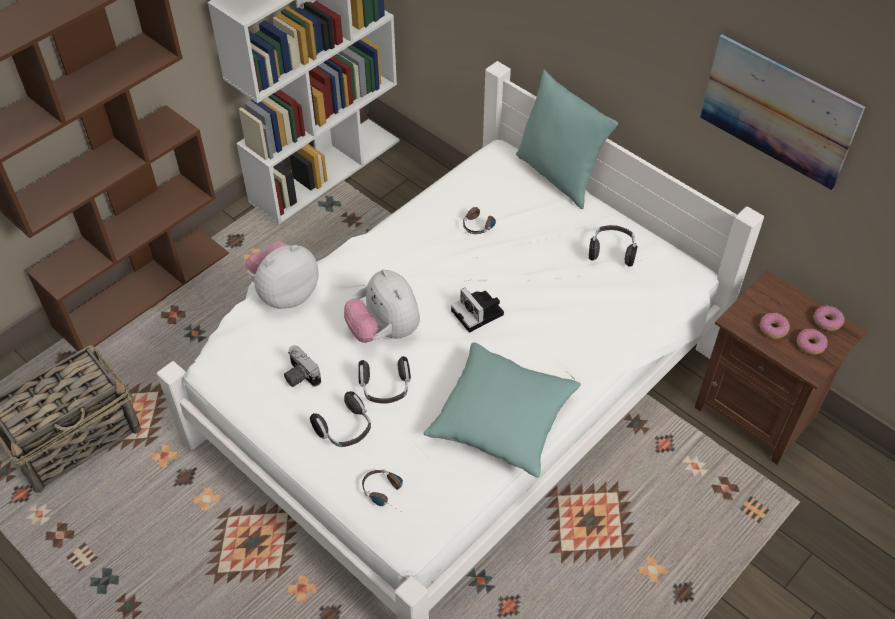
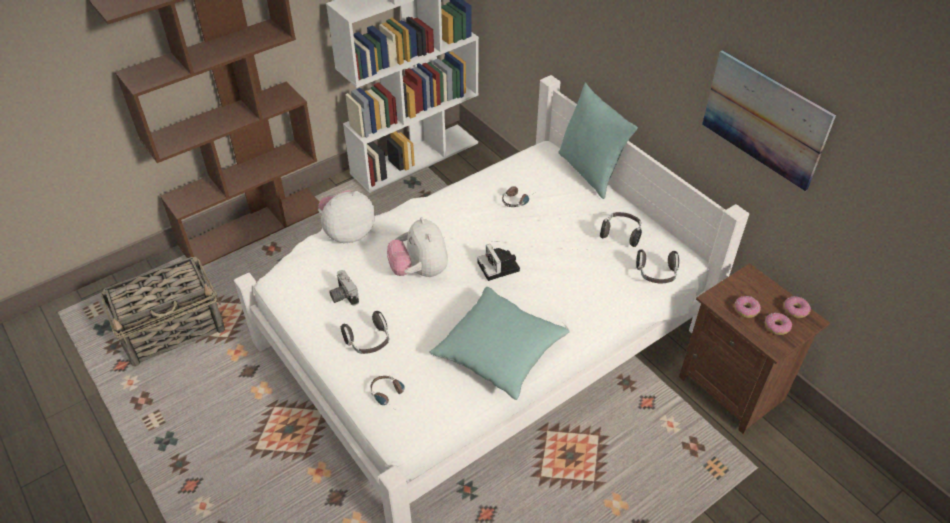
camera: 10 degrees right, 5 degrees down
headphones [358,356,411,404] -> headphones moved to [636,249,679,284]

